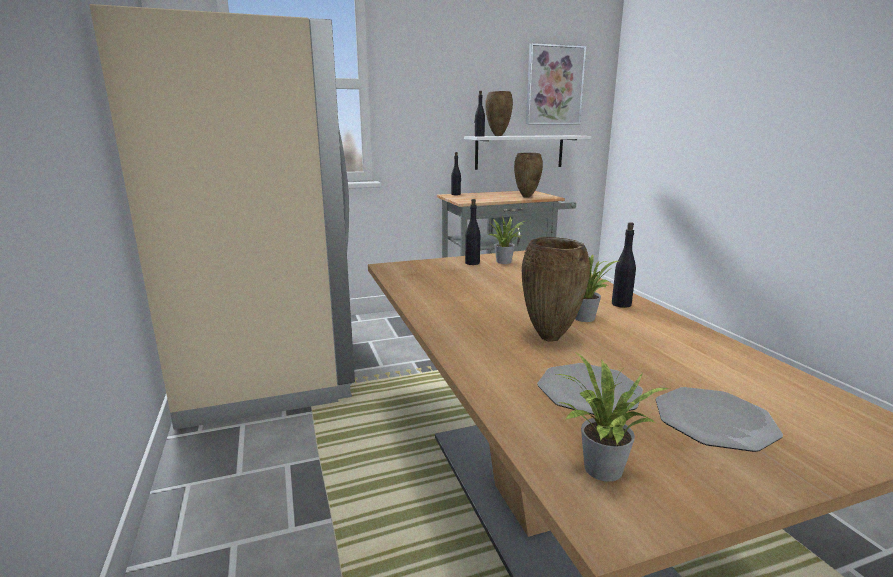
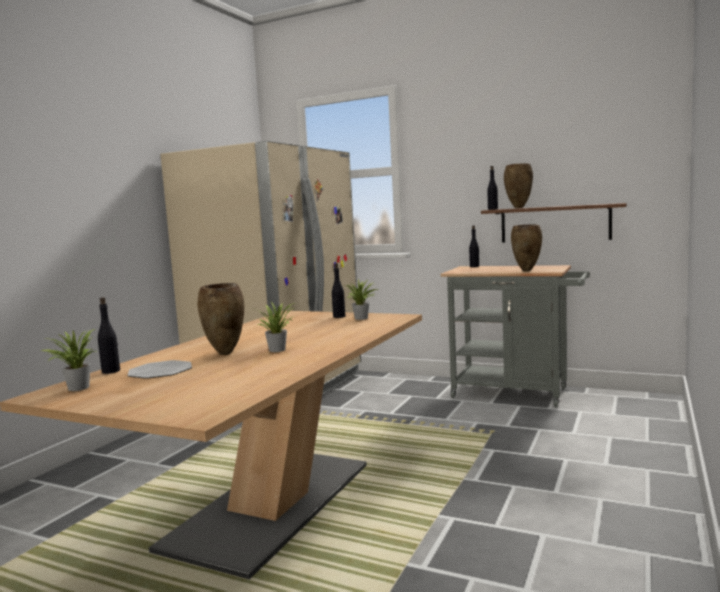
camera: 45 degrees right, 10 degrees down
white shelf [464,135,591,170] -> brown shelf [481,203,627,243]
picture [526,43,586,124] -> none
black bottle [612,222,636,308] -> black bottle moved to [98,297,120,374]
plate [656,387,783,452] -> none

